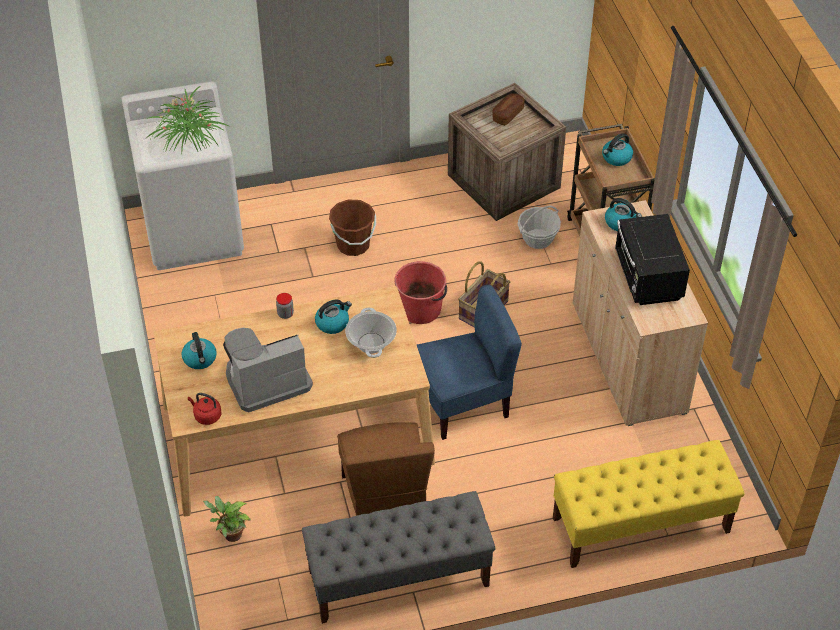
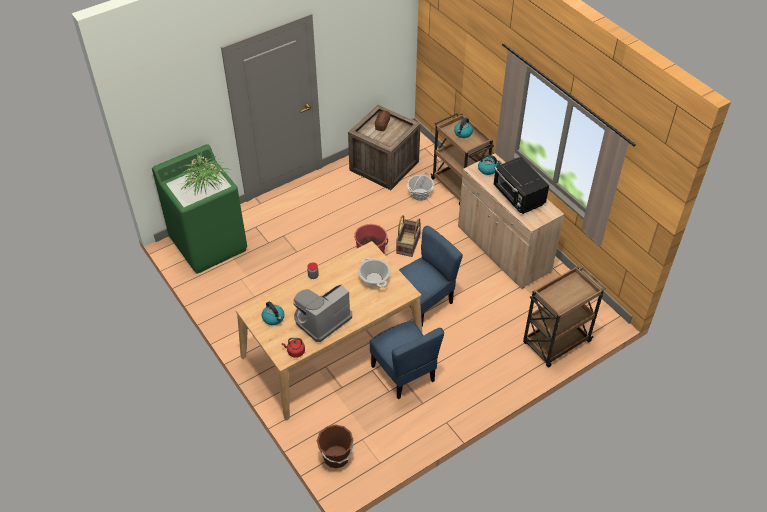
camera: 20 degrees left, 0 degrees up
white washing machine [121,81,244,270] -> green washing machine [152,144,247,274]
potted plant [203,496,251,542] -> none
grey bench [302,491,495,624] -> none
kettle [315,300,352,334] -> none
brown bucket [329,200,376,256] -> brown bucket moved to [317,424,354,468]
brown chair [337,422,435,516] -> blue chair [370,320,444,399]
yellow bench [553,440,745,568] -> brown cart [523,266,606,367]

